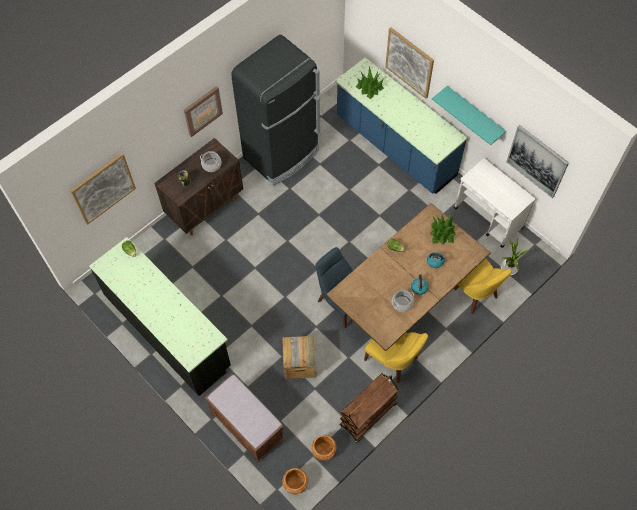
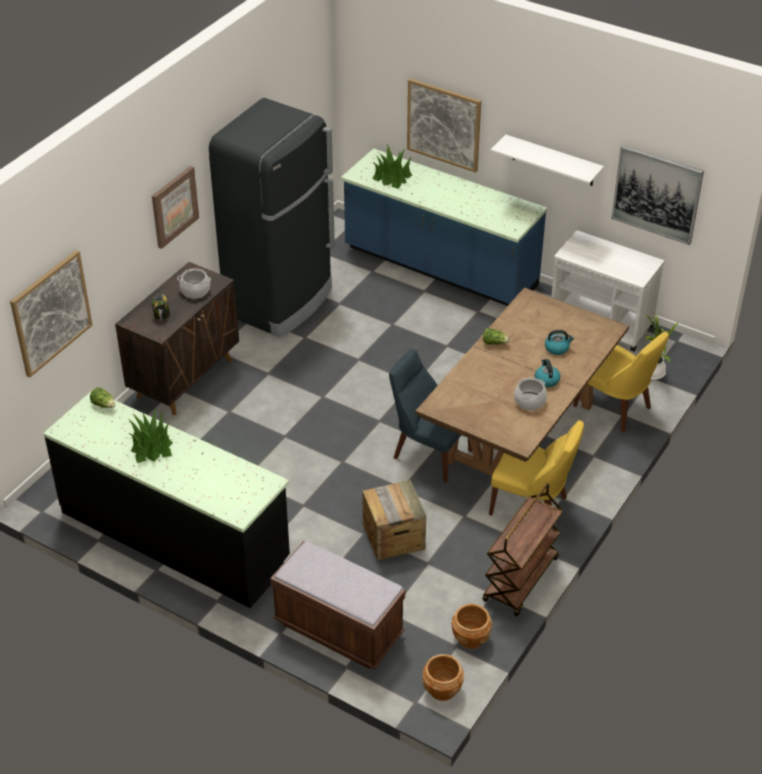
camera: 15 degrees left, 20 degrees down
potted plant [430,214,456,244] -> potted plant moved to [129,409,173,463]
turquoise shelf [432,86,506,145] -> white shelf [491,135,604,186]

